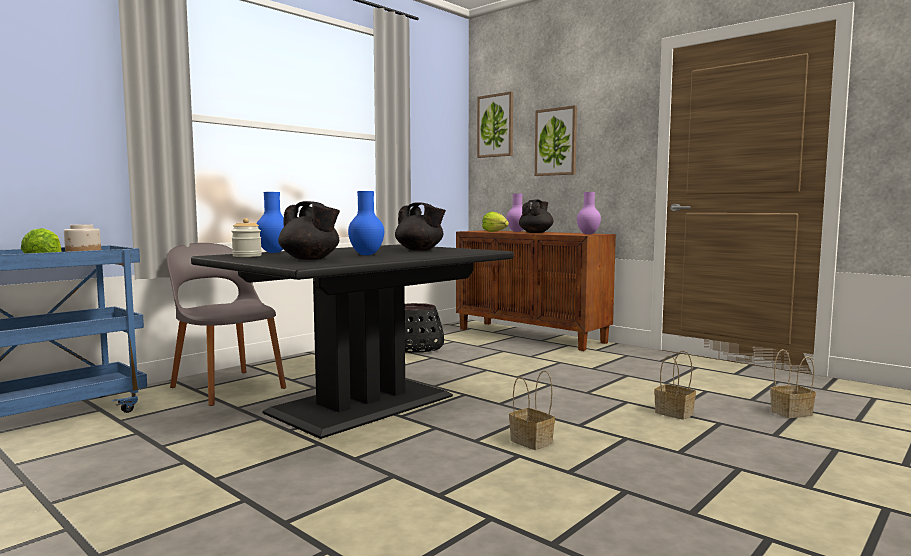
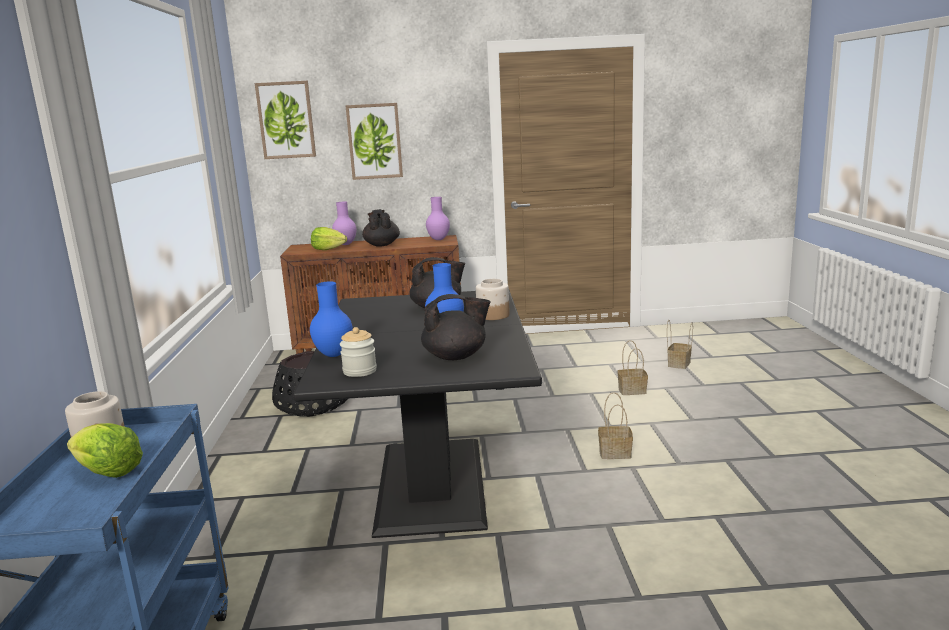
camera: 45 degrees left, 10 degrees up
grey chair [167,243,286,406] -> none
none -> jar [476,279,510,320]

